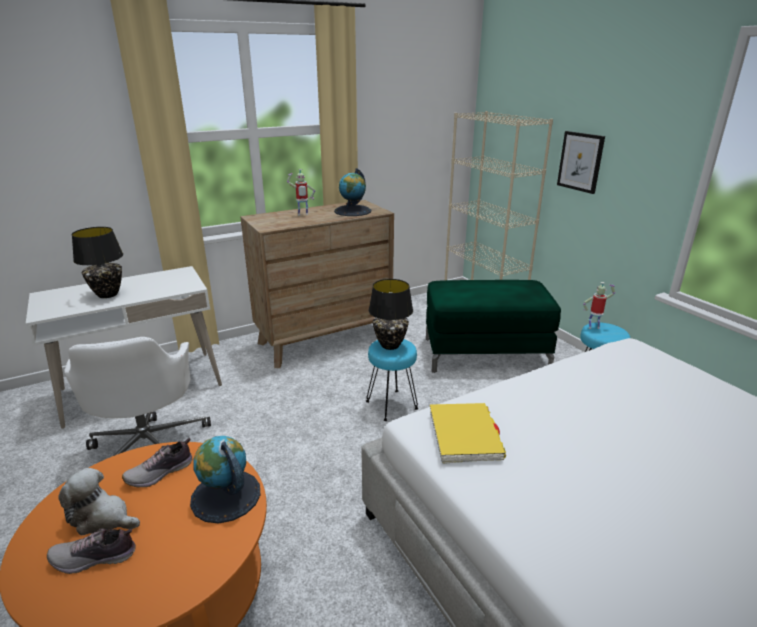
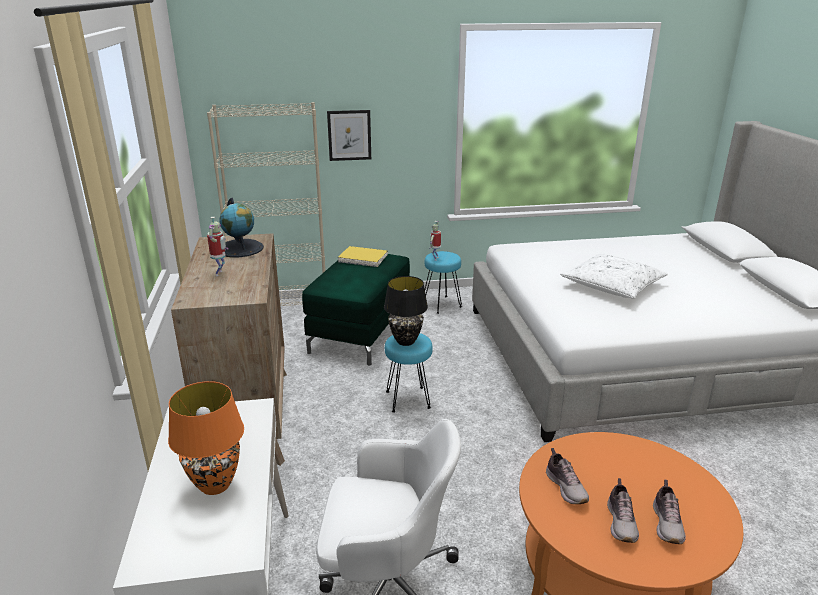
camera: 70 degrees left, 0 degrees up
plush toy [58,468,140,535] -> shoe [607,478,639,543]
black table lamp [72,227,123,298] -> orange table lamp [168,381,244,495]
globe [190,436,261,524] -> none
yellow book [430,403,506,464] -> yellow book moved to [338,246,388,267]
none -> white pillow [560,254,668,298]

